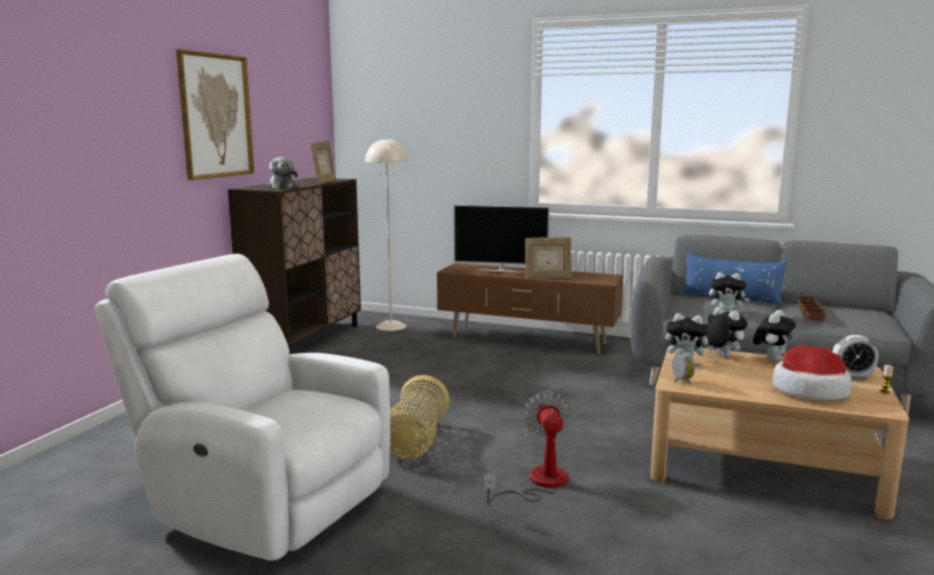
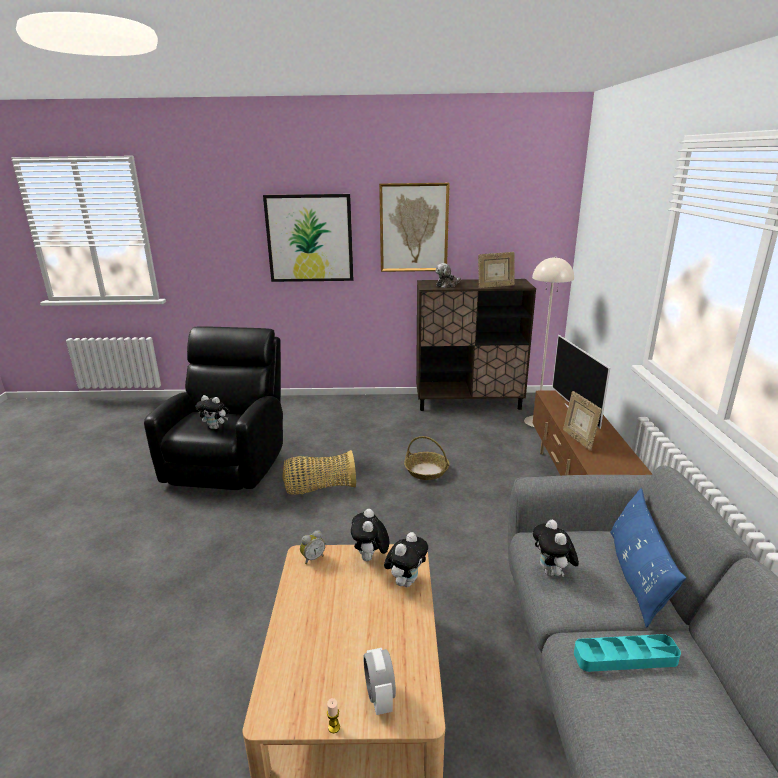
camera: 70 degrees right, 10 degrees up
white armchair [95,254,390,561] -> black armchair [144,326,283,490]
fan [484,391,571,504] -> none
plush toy [753,310,796,361] -> plush toy moved to [196,395,229,429]
hat [773,345,852,400] -> none
brown tray [798,297,826,322] -> turquoise tray [574,634,681,672]
none -> picture [263,194,353,282]
none -> basket [404,436,450,480]

